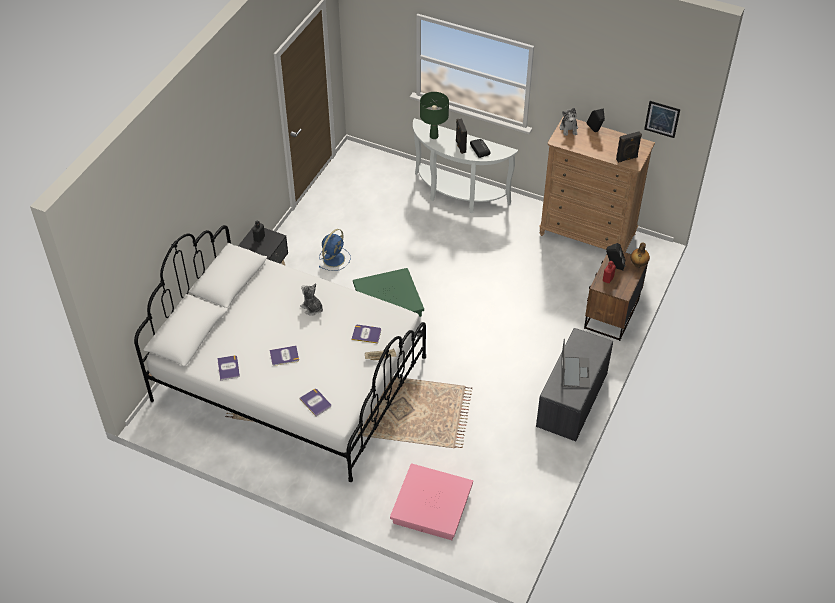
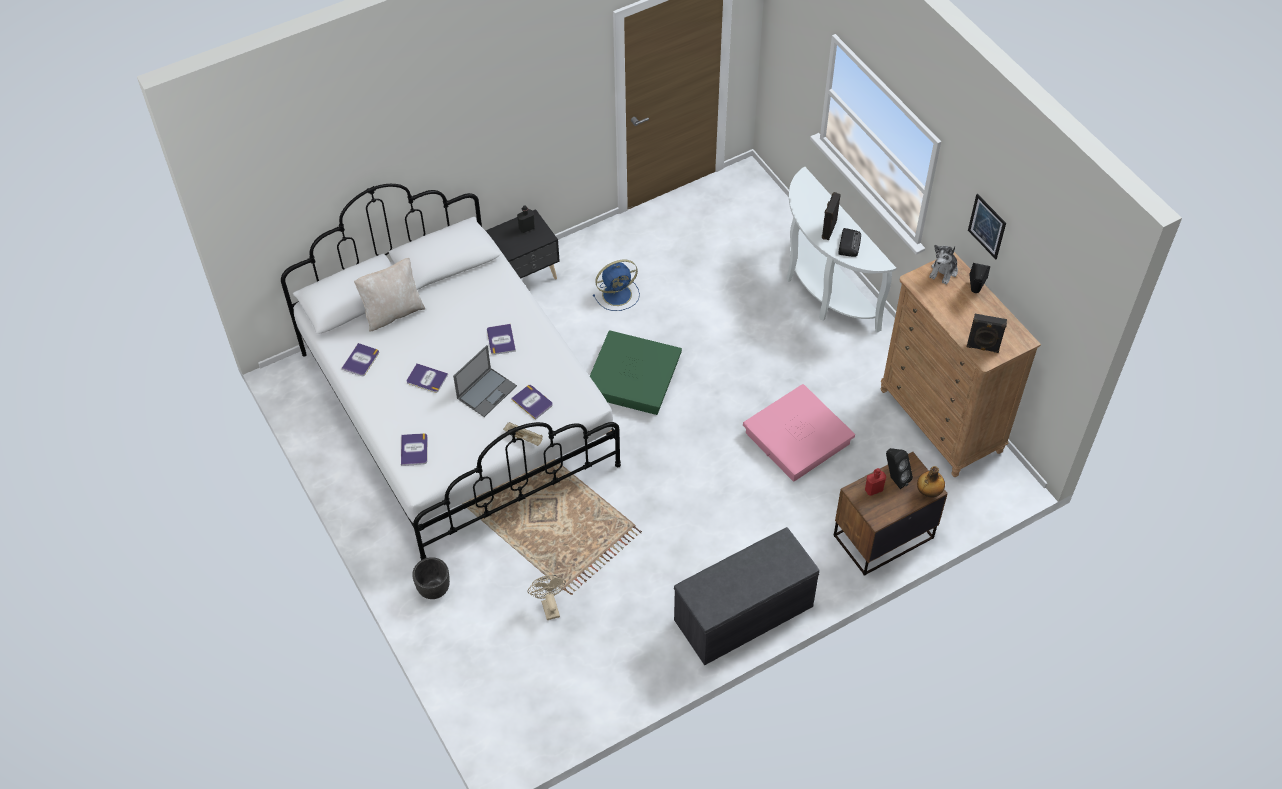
camera: 35 degrees right, 5 degrees up
plush toy [300,283,323,316] -> book [487,324,516,355]
pink storage box [390,463,473,540] -> pink storage box moved to [743,384,855,482]
green table lamp [420,92,449,139] -> none
laptop [561,339,590,388] -> laptop moved to [453,345,517,417]
picture [644,101,680,138] -> picture moved to [968,194,1006,259]
none -> beige pillow [354,258,426,332]
none -> black planter [412,557,450,599]
none -> beige fan [527,575,566,620]

